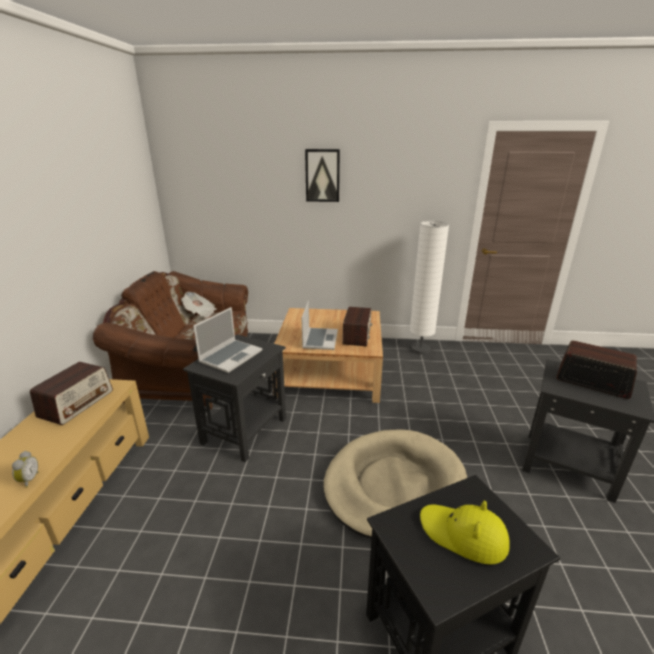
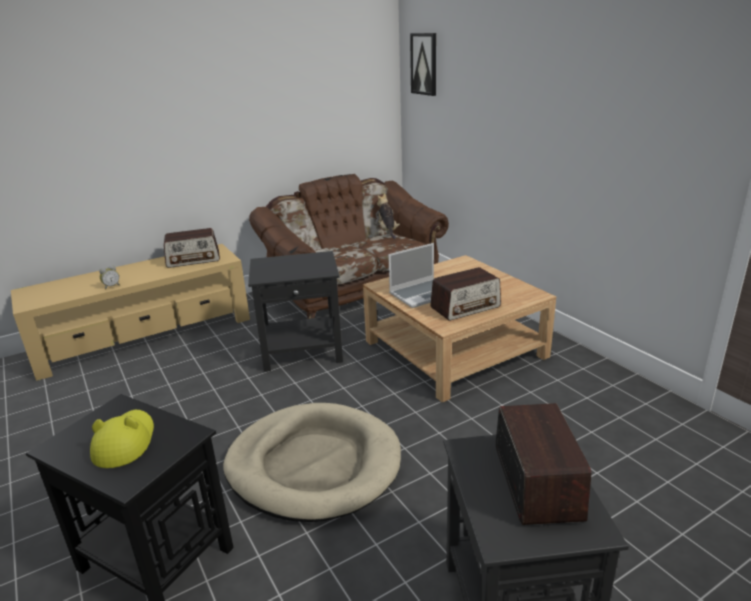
camera: 55 degrees right, 0 degrees up
newspaper [181,292,217,318] -> plush toy [377,194,400,239]
laptop [193,307,262,373] -> none
picture [305,149,340,202] -> picture moved to [410,33,436,96]
white floor lamp [410,221,449,355] -> none

